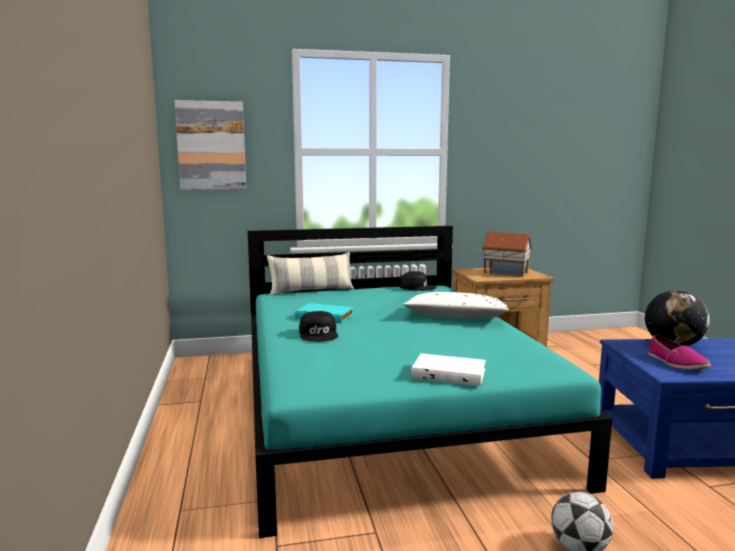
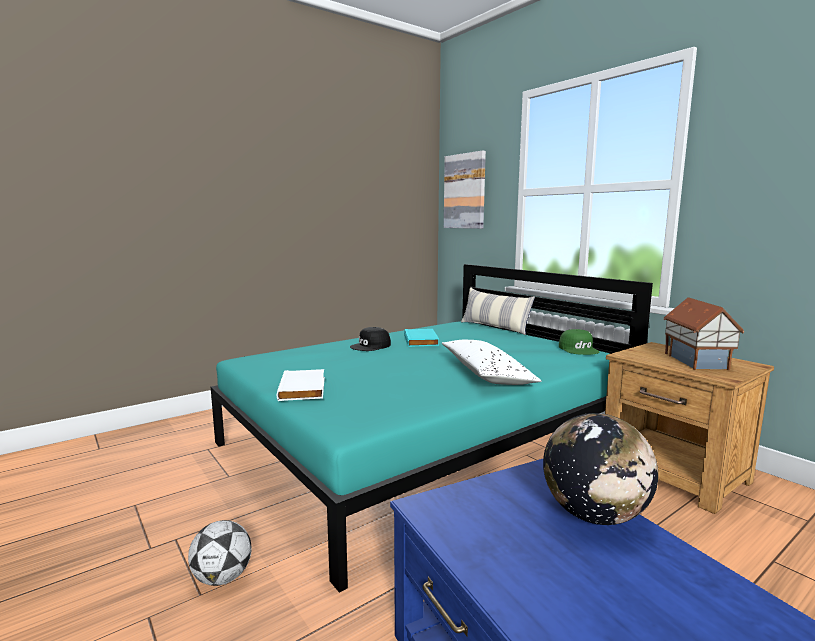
camera: 65 degrees right, 0 degrees up
black cap [400,271,437,291] -> green cap [559,329,599,355]
shoe [648,335,711,369] -> none

